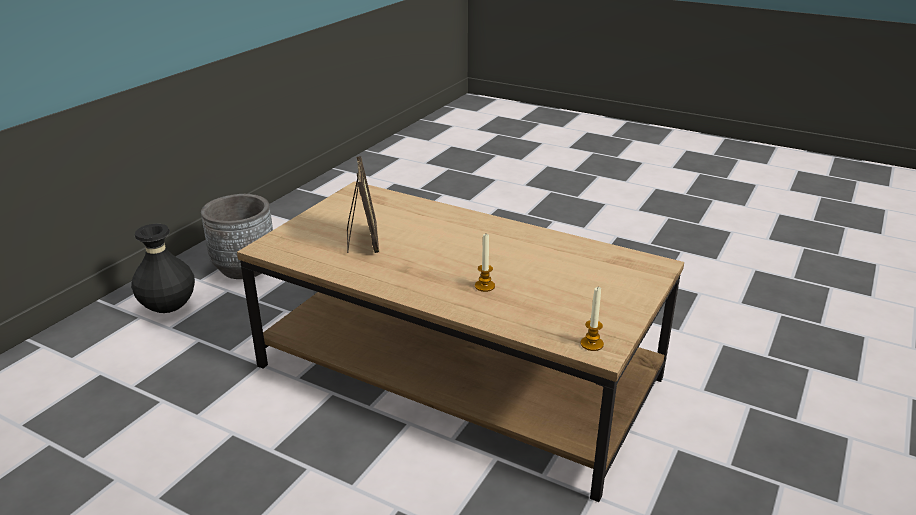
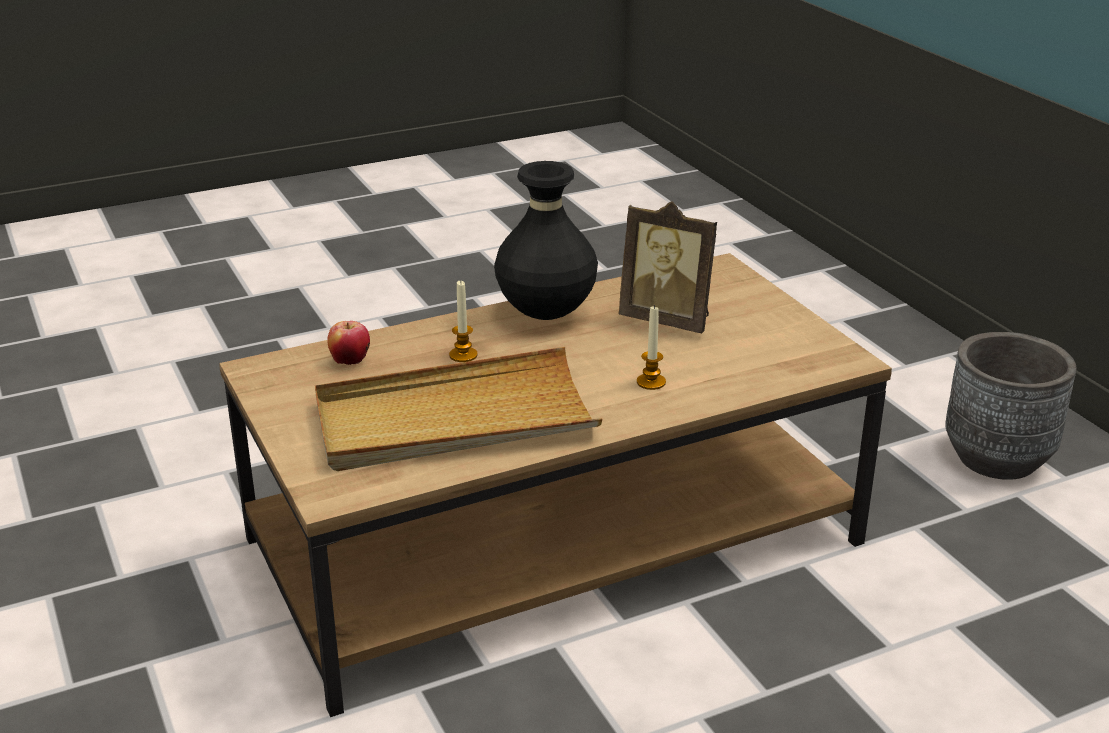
camera: 125 degrees right, 0 degrees up
black vase [131,224,195,313] -> black vase moved to [494,161,598,320]
candle [581,287,604,351] -> candle moved to [637,305,666,390]
none -> beige tray [315,347,602,471]
none -> apple [327,321,370,365]

